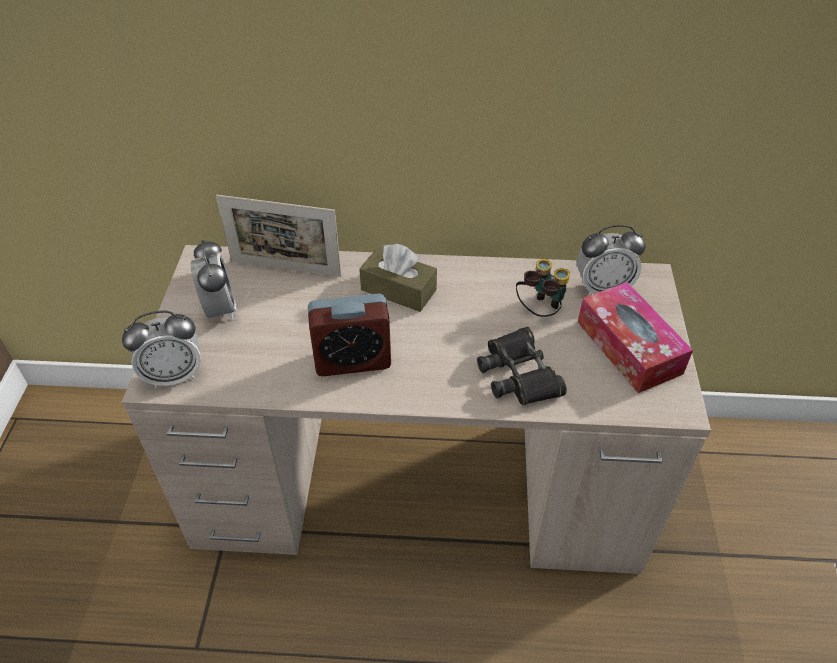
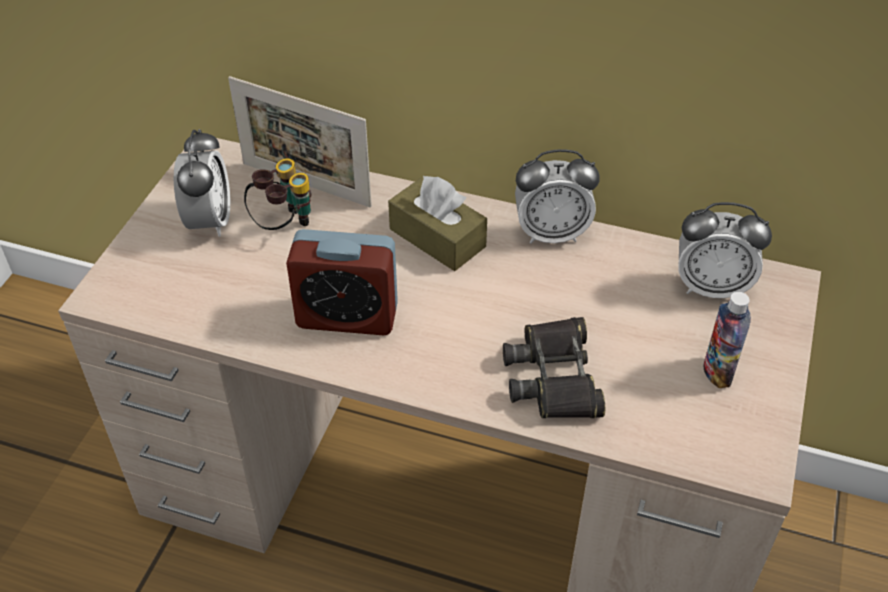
camera: 15 degrees right, 0 degrees up
alarm clock [122,311,201,388] -> alarm clock moved to [515,149,600,244]
binoculars [516,259,570,317] -> binoculars moved to [244,158,311,230]
tissue box [578,282,693,393] -> bottle [703,292,751,388]

